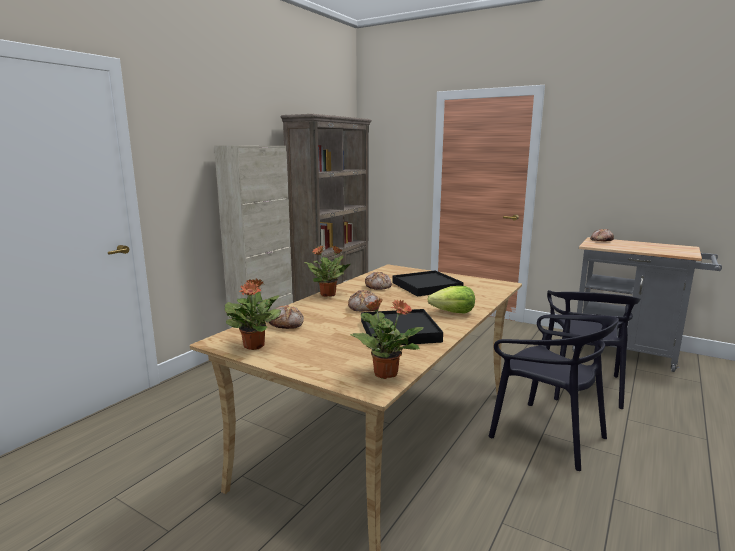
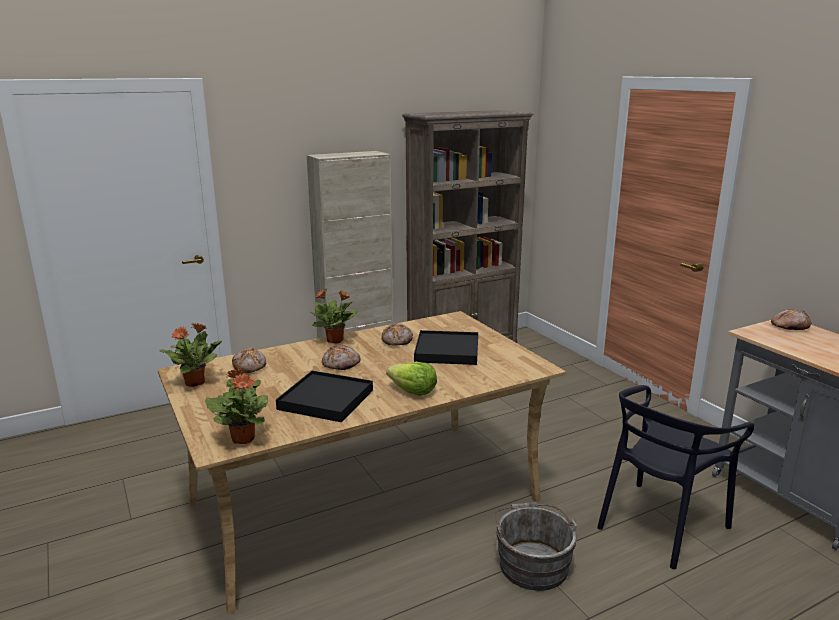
camera: 30 degrees right, 5 degrees up
black chair [489,314,619,471] -> grey bucket [494,502,577,591]

